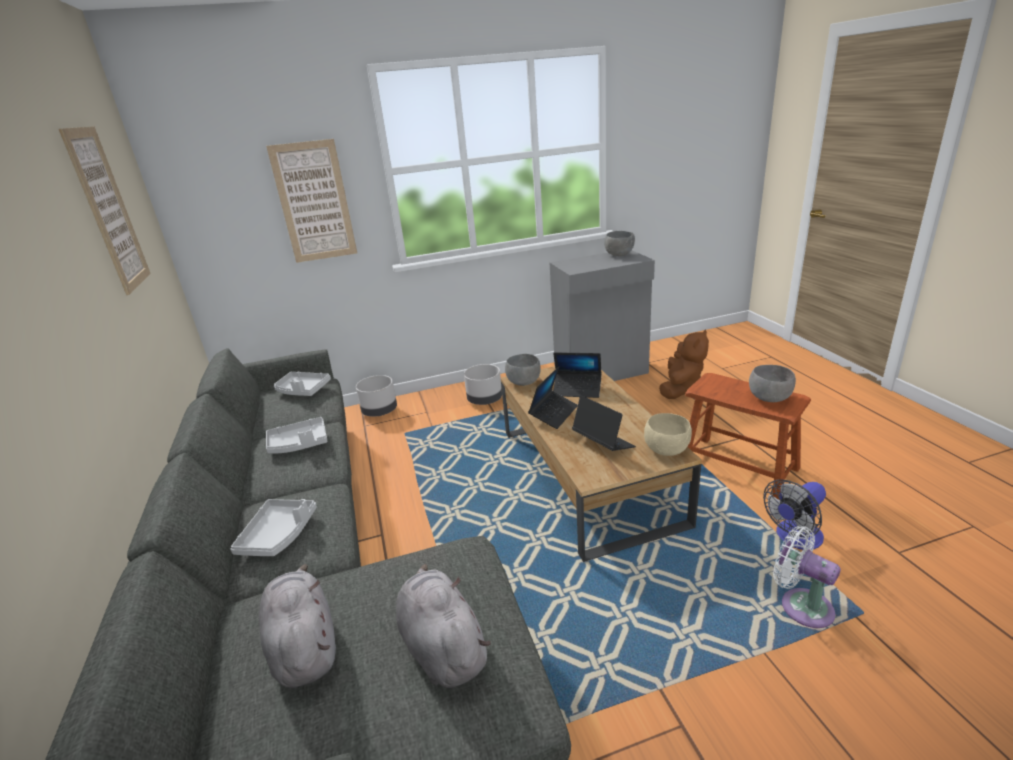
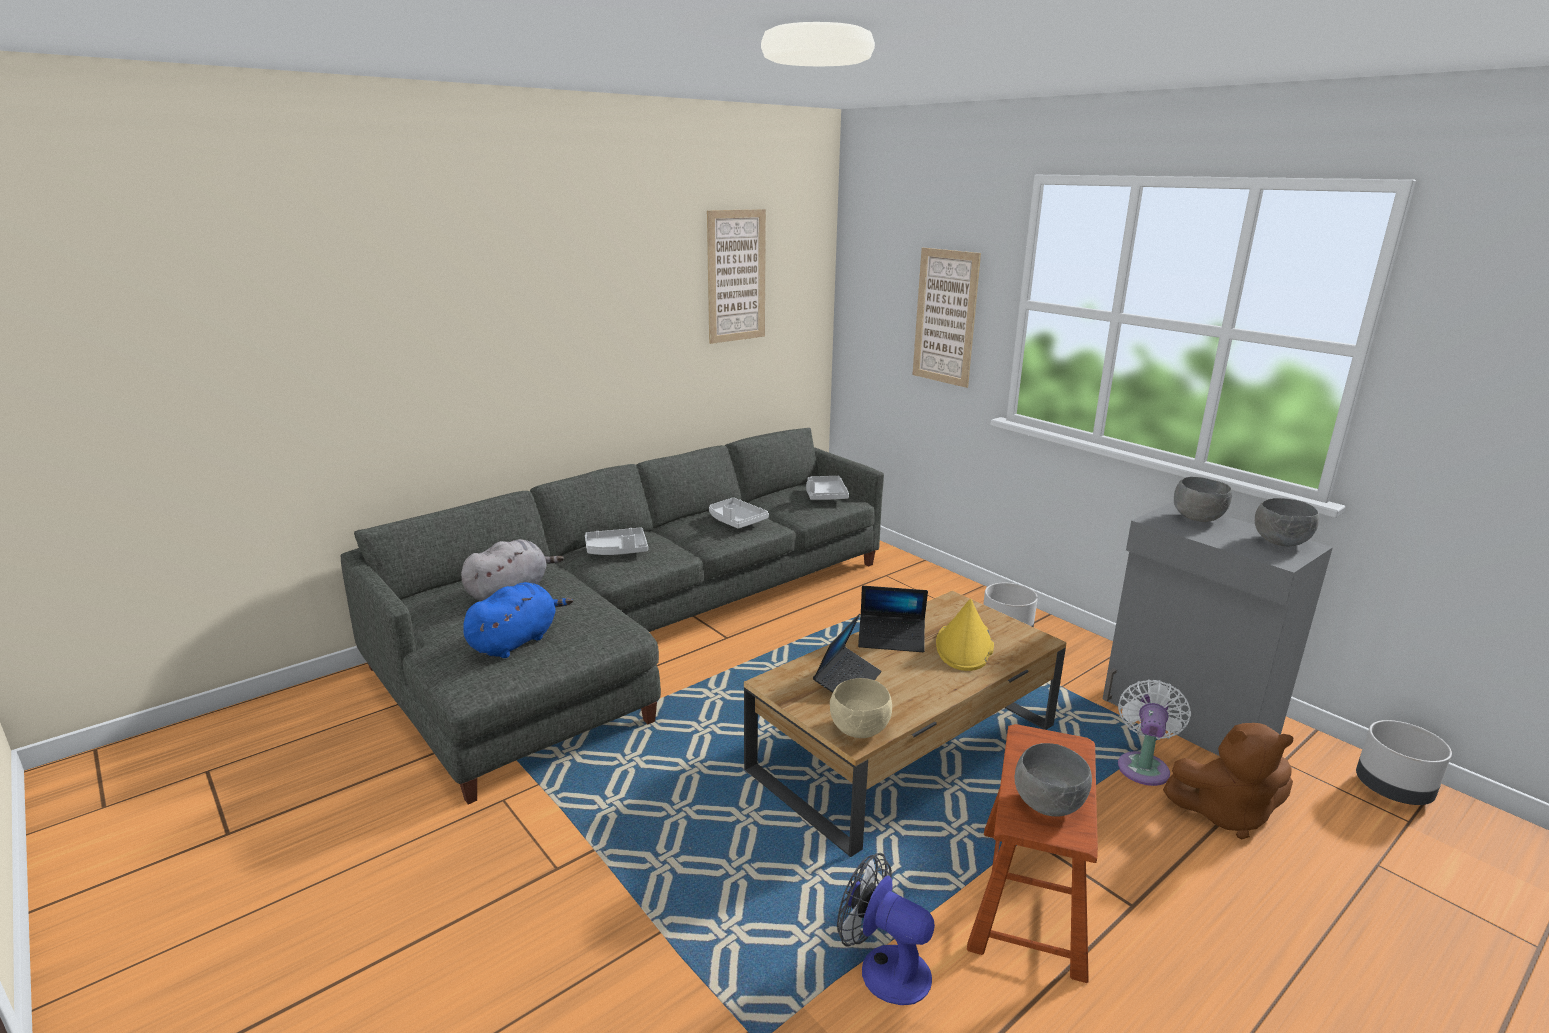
camera: 65 degrees right, 5 degrees down
grey planter [356,375,397,416] -> grey planter moved to [1356,720,1452,805]
grey plush toy [396,564,491,688] -> blue plush toy [463,582,573,658]
grey bowl [505,354,541,386] -> grey bowl moved to [1174,477,1232,522]
laptop [553,352,602,398] -> yellow hat [936,599,994,671]
white fan [773,526,841,628] -> white fan moved to [1118,679,1191,786]

